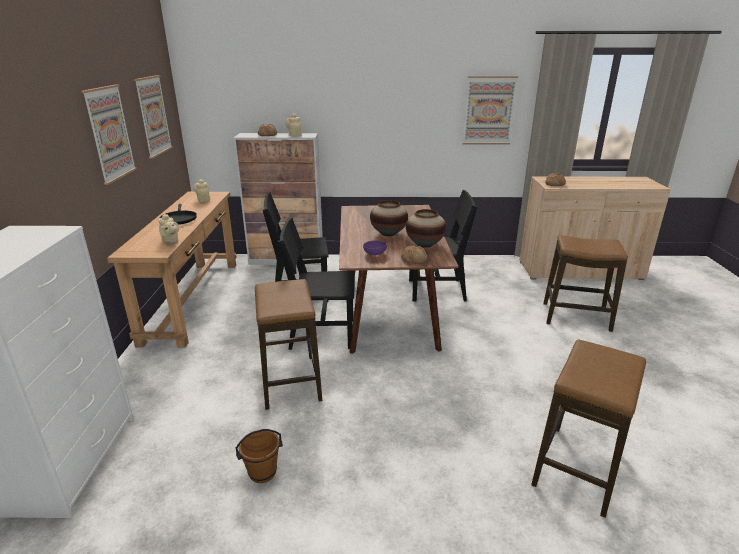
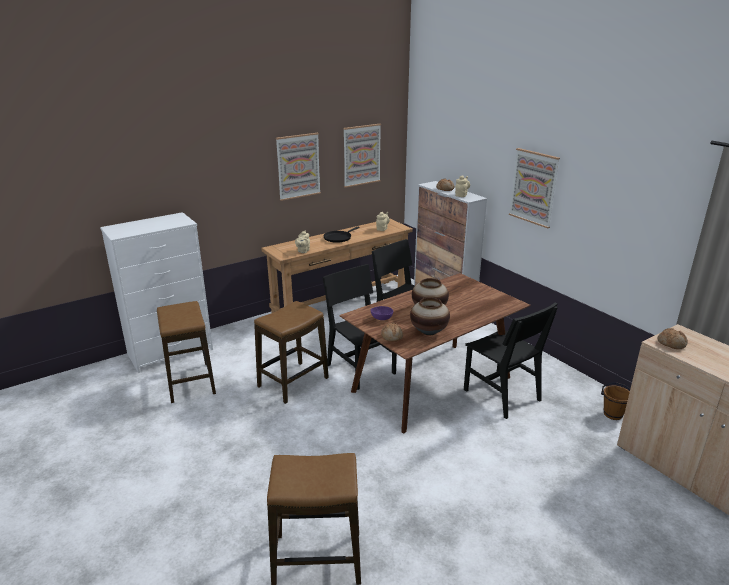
camera: 55 degrees right, 0 degrees up
brown bucket [236,429,283,483] -> brown bucket moved to [601,382,630,420]
picture [462,76,518,144] -> picture moved to [509,148,560,229]
stool [544,235,628,332] -> stool moved to [157,301,216,403]

